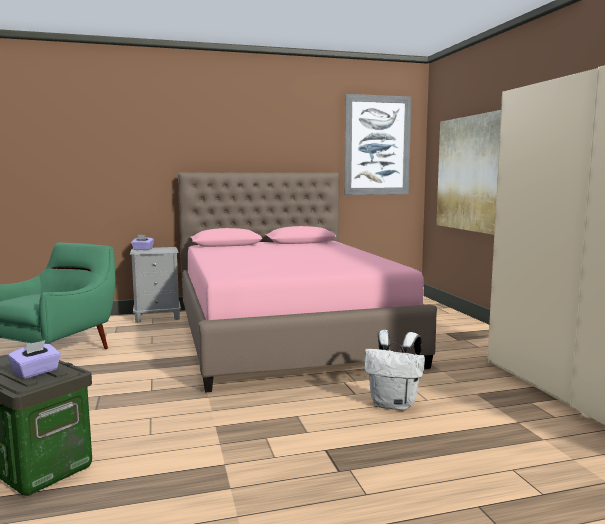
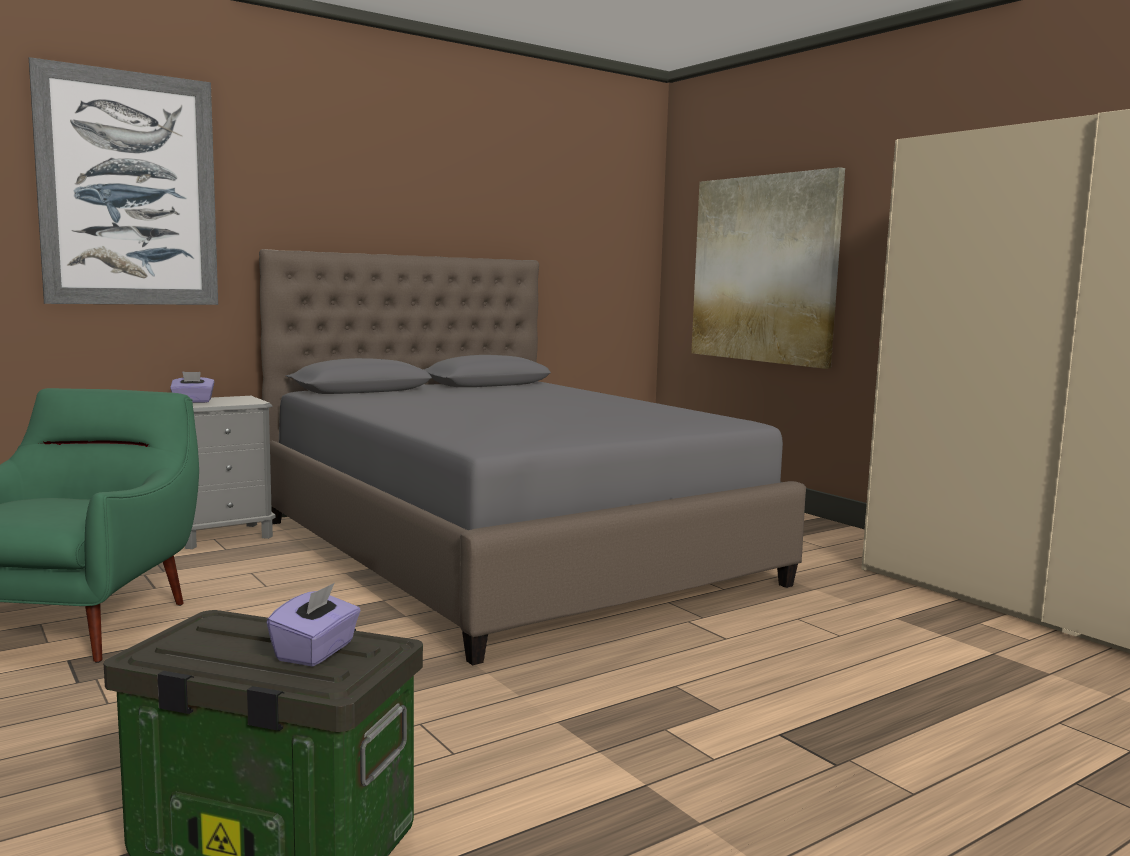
camera: 20 degrees left, 0 degrees up
pink bed [178,172,437,393] -> grey bed [259,249,806,665]
picture [344,94,411,195] -> picture moved to [29,57,218,305]
white backpack [364,330,425,410] -> none

